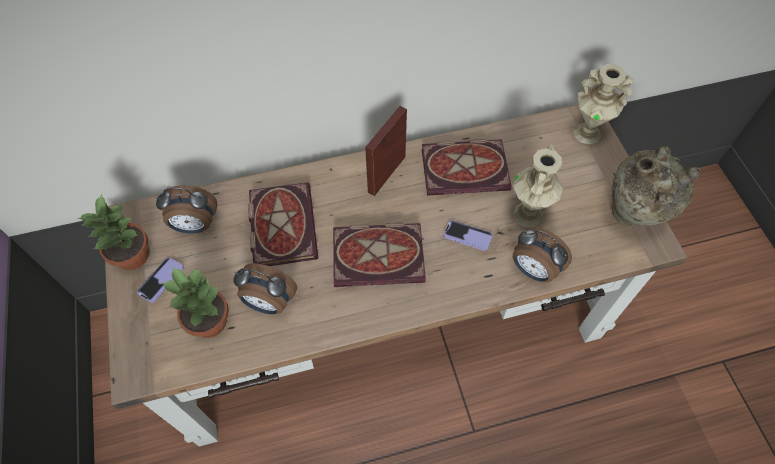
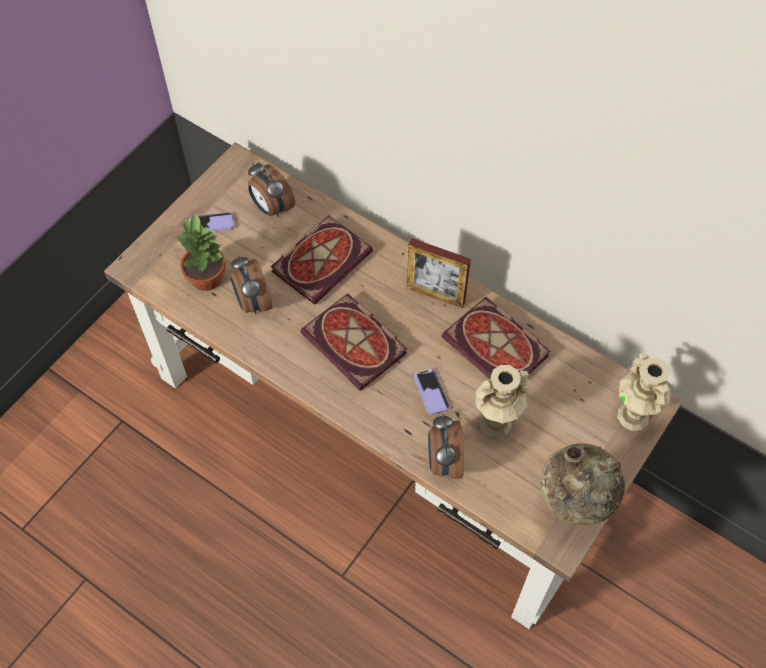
camera: 50 degrees right, 0 degrees up
potted plant [78,194,149,270] -> none
picture frame [365,106,407,196] -> picture frame turned 150 degrees counterclockwise [407,238,471,308]

